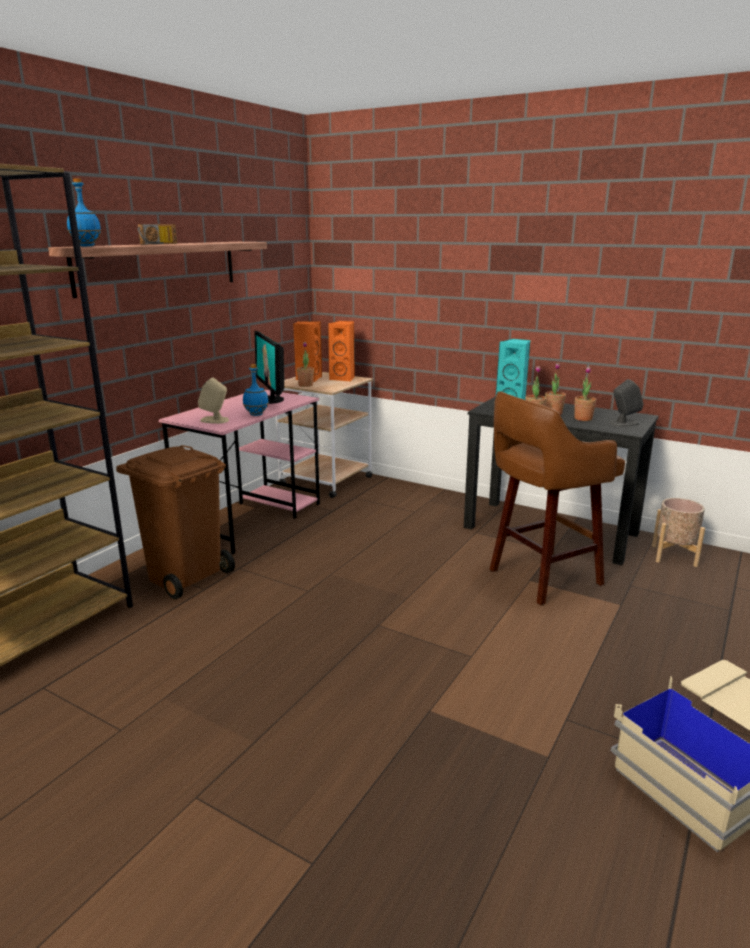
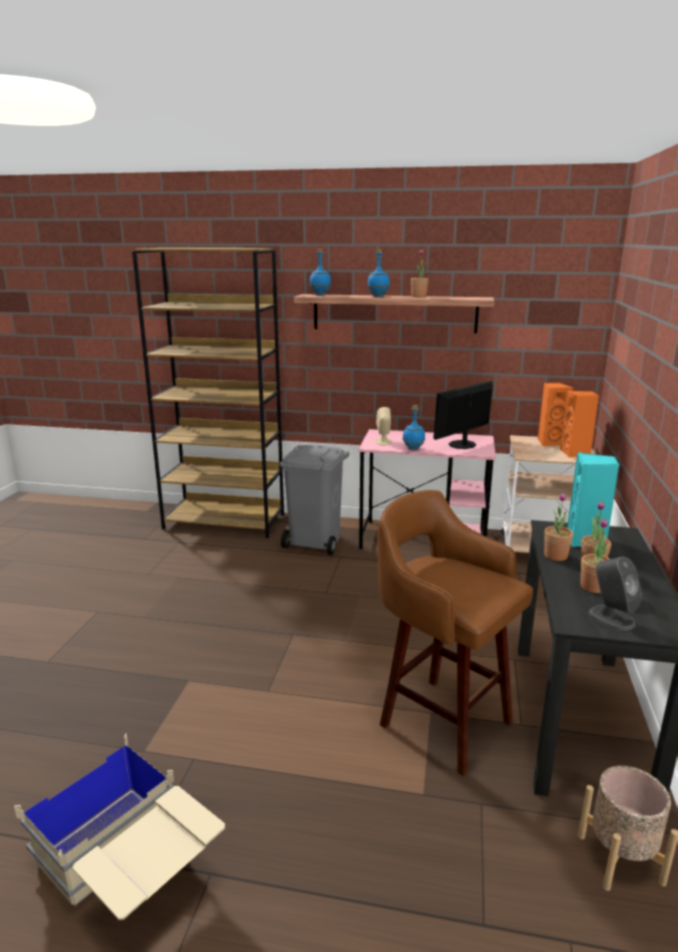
camera: 70 degrees right, 0 degrees up
brown trash can [116,445,235,599] -> grey trash can [280,445,349,555]
radio [138,224,177,245] -> blue bottle [367,250,390,297]
potted plant [297,342,314,387] -> potted plant moved to [411,250,429,297]

